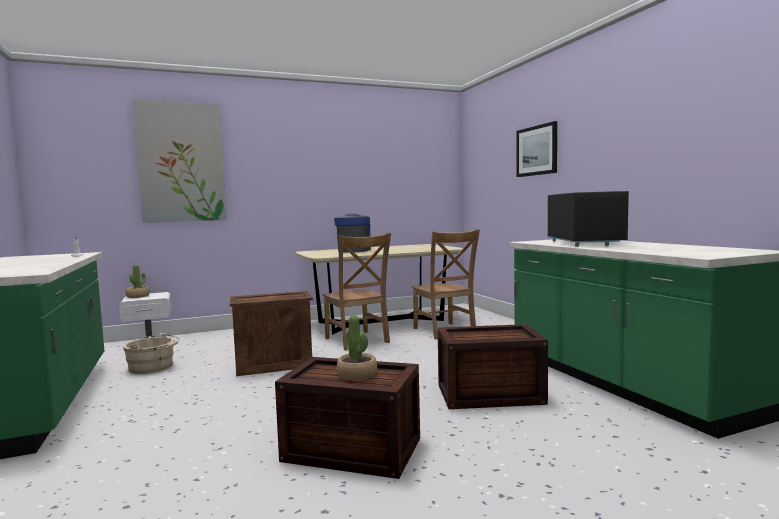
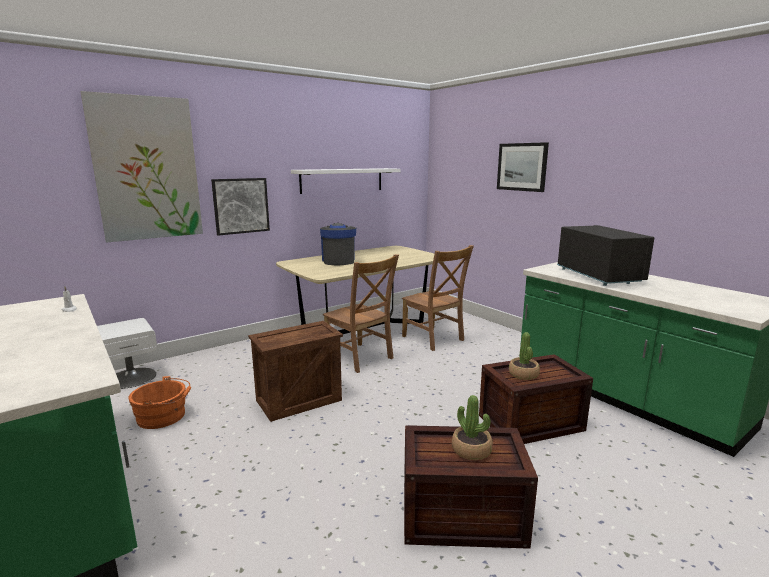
camera: 15 degrees left, 10 degrees up
beige bucket [123,333,180,374] -> orange bucket [128,376,191,429]
potted plant [126,264,150,298] -> potted plant moved to [509,332,540,380]
none -> picture [211,178,270,236]
none -> white shelf [291,168,400,194]

